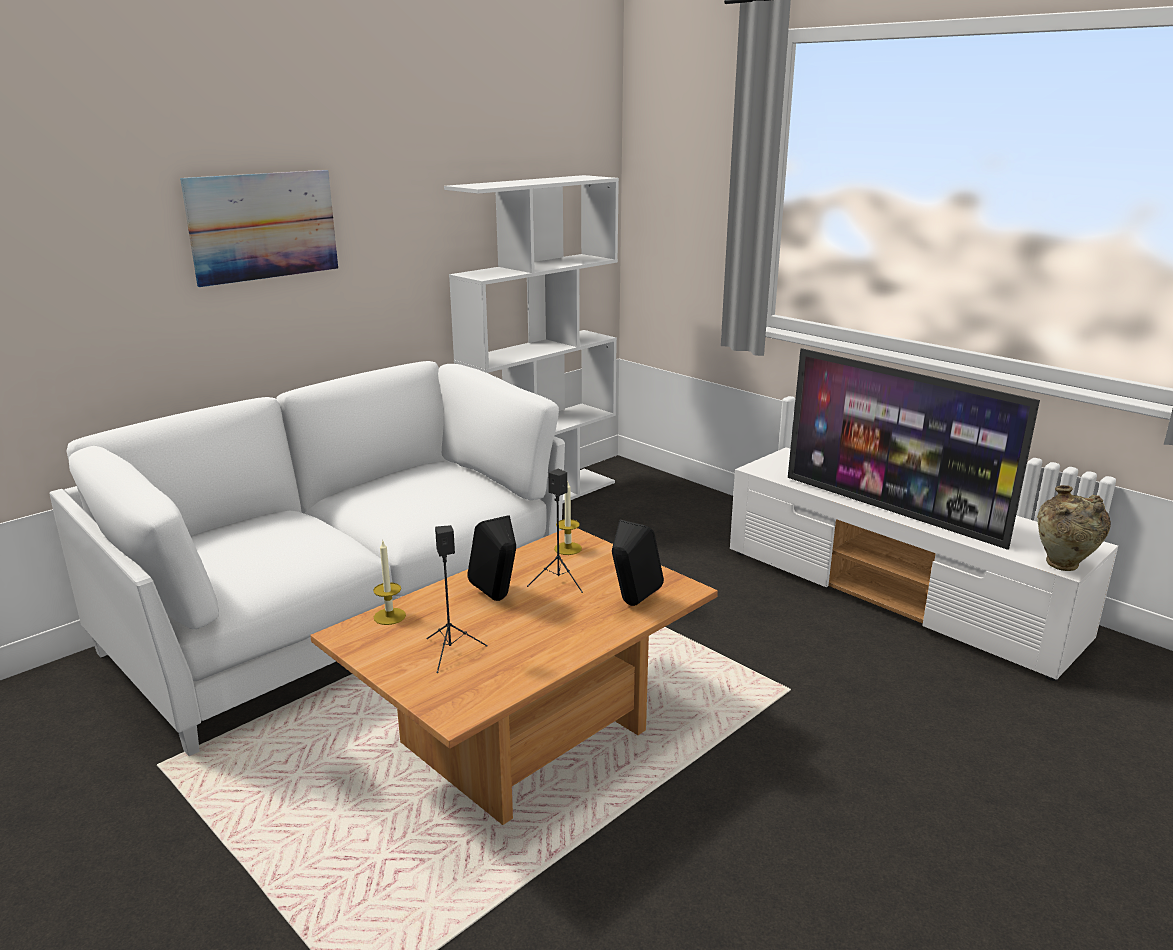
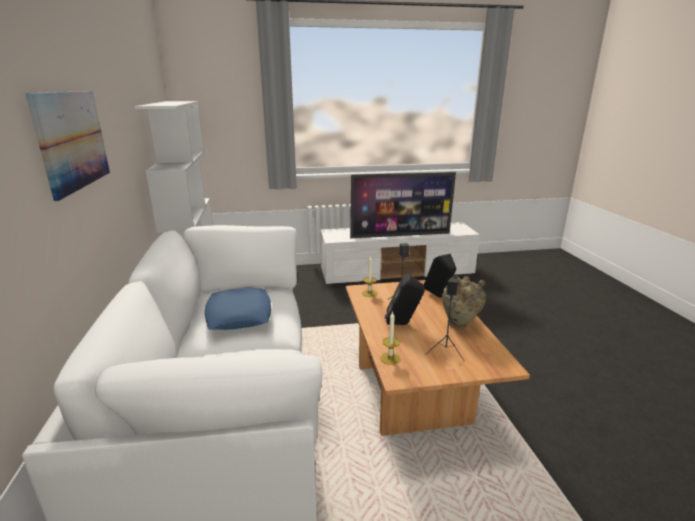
camera: 55 degrees left, 0 degrees up
beige vase [1037,485,1111,571] -> beige vase moved to [442,276,486,329]
none -> blue pillow [205,288,271,330]

